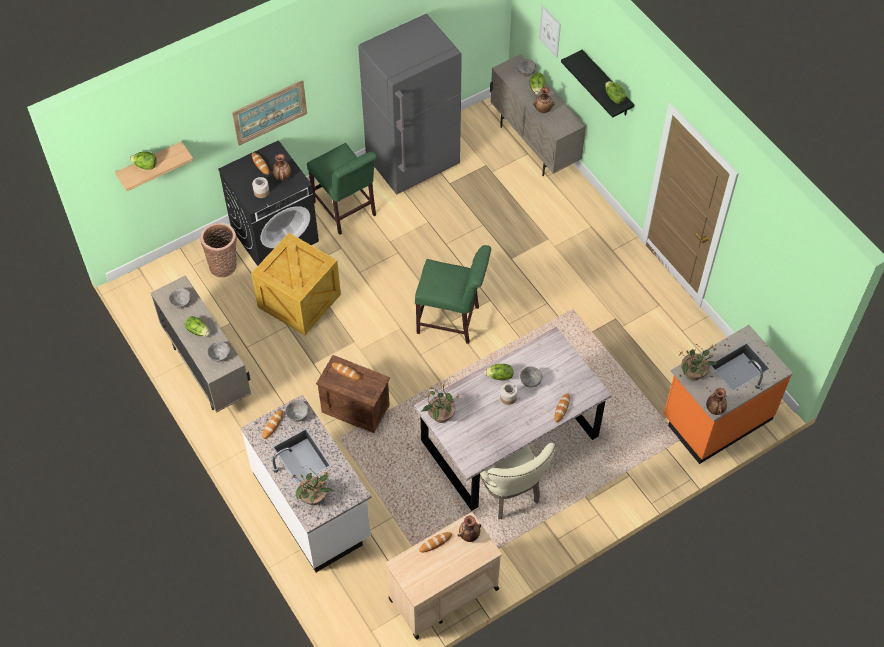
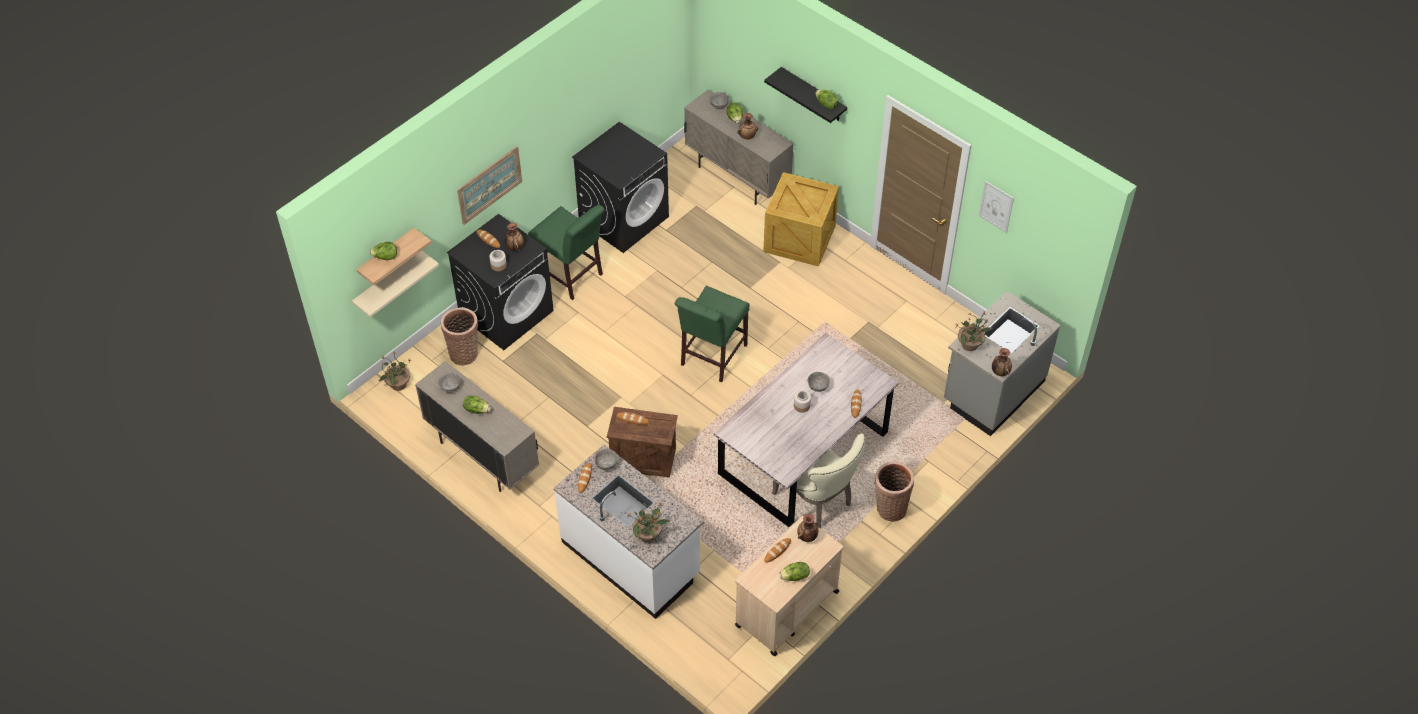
camera: 15 degrees left, 5 degrees down
grey bowl [207,342,230,362] -> none
crate [251,233,341,335] -> crate moved to [763,172,839,267]
grey fridge [358,14,462,195] -> black washing machine [572,122,669,253]
green chair [415,245,491,344] -> green chair turned 120 degrees clockwise [675,286,749,383]
potted plant [421,384,459,423] -> potted plant moved to [378,352,411,391]
lettuce [484,364,513,381] -> lettuce moved to [779,562,810,581]
picture [539,5,561,58] -> picture moved to [979,181,1014,233]
orange counter [664,325,793,464] -> grey counter [944,291,1061,436]
none -> beige shelf [352,251,439,317]
none -> basket [875,461,914,522]

